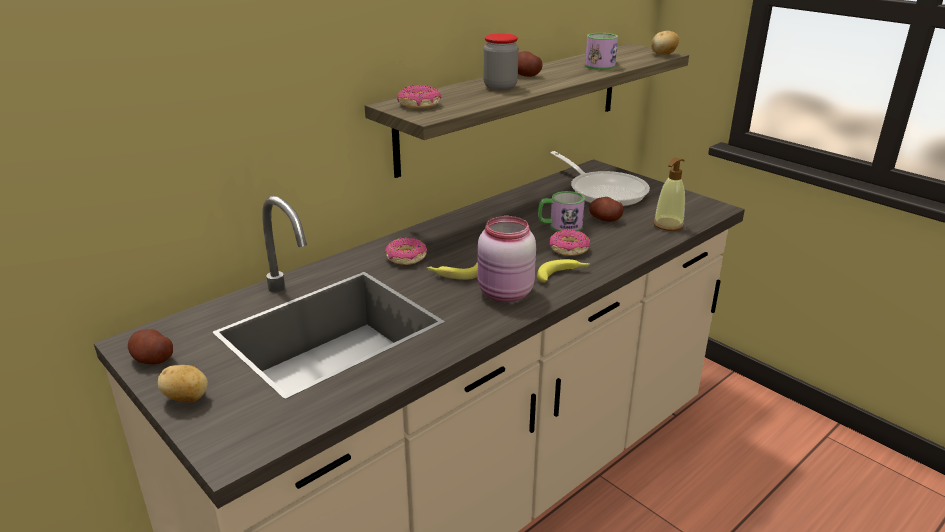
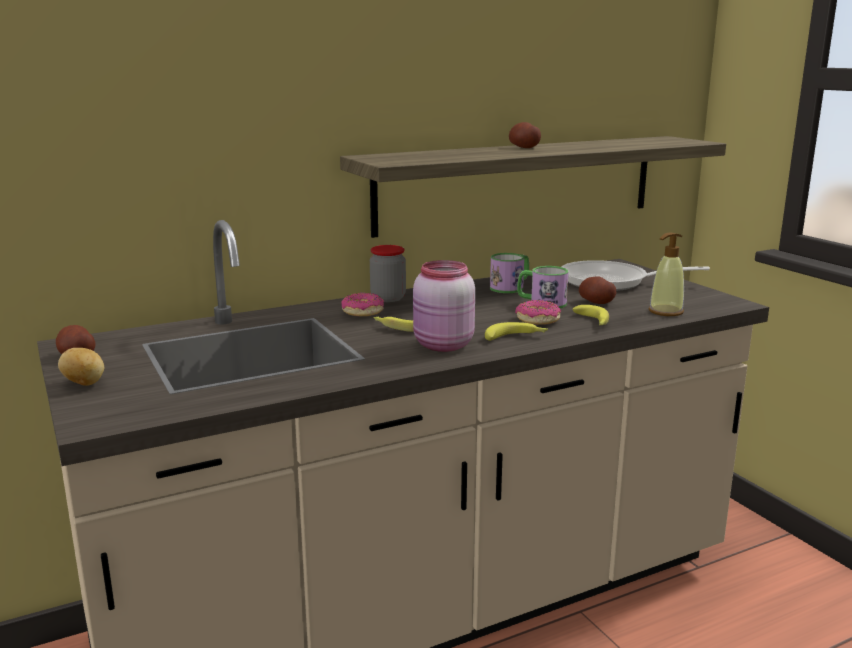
camera: 15 degrees right, 10 degrees down
donut [397,85,441,108] -> none
jar [483,33,519,91] -> jar moved to [370,245,406,302]
frying pan [551,151,650,207] -> frying pan turned 120 degrees clockwise [561,260,710,291]
mug [585,33,618,70] -> mug moved to [490,253,529,293]
potato [651,31,679,55] -> none
none -> banana [572,305,609,326]

